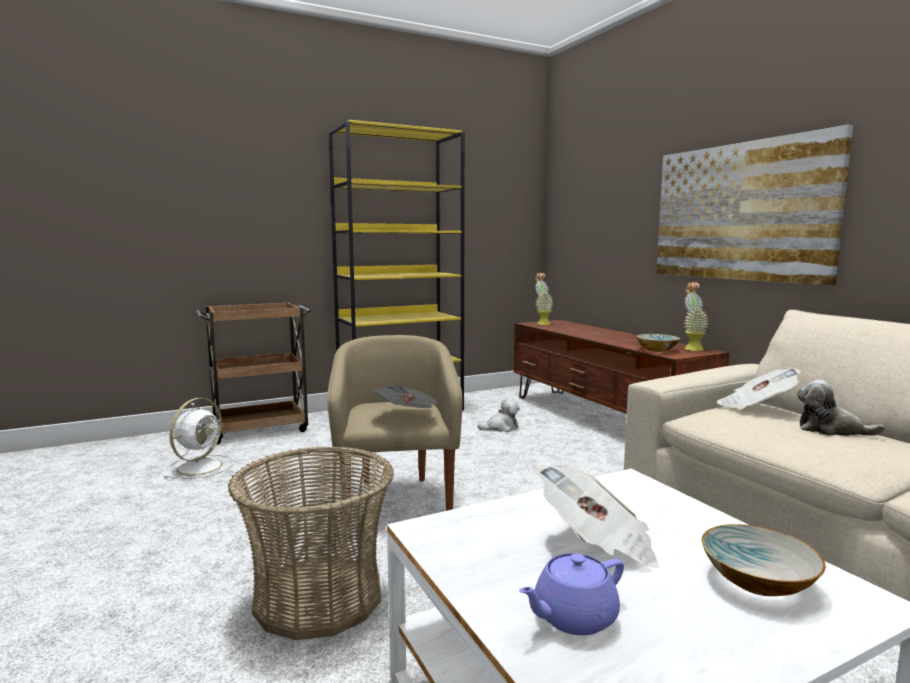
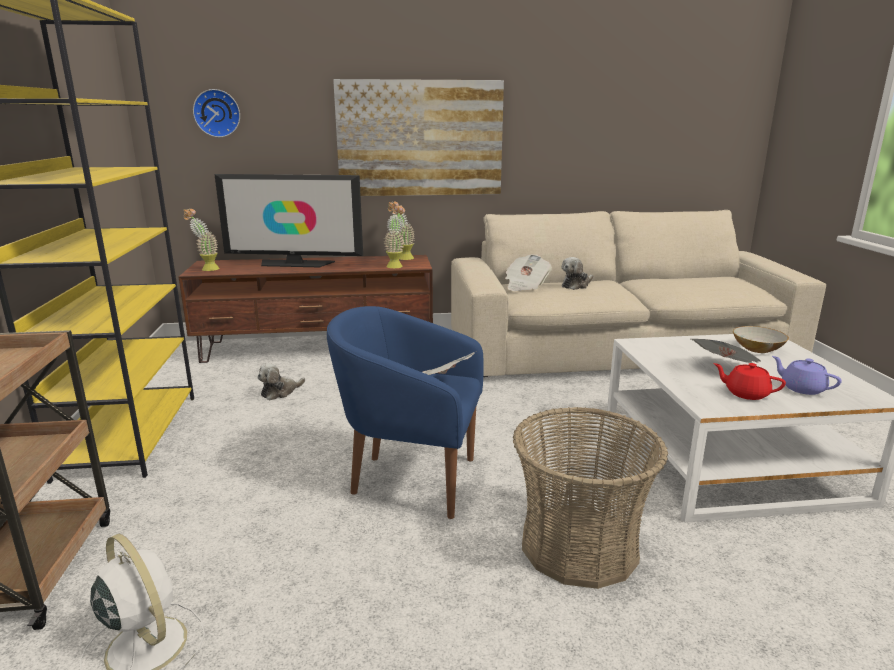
camera: 70 degrees left, 10 degrees up
beige armchair [327,335,463,526] -> blue armchair [327,306,484,519]
plush toy [477,398,520,432] -> plush toy turned 135 degrees counterclockwise [257,363,305,400]
purple teapot [519,553,624,635] -> purple teapot turned 150 degrees clockwise [772,356,842,395]
bowl [636,334,680,352] -> potted plant [384,205,405,268]
none -> wall clock [193,89,240,137]
none -> television [215,174,363,267]
none -> red teapot [713,363,786,400]

